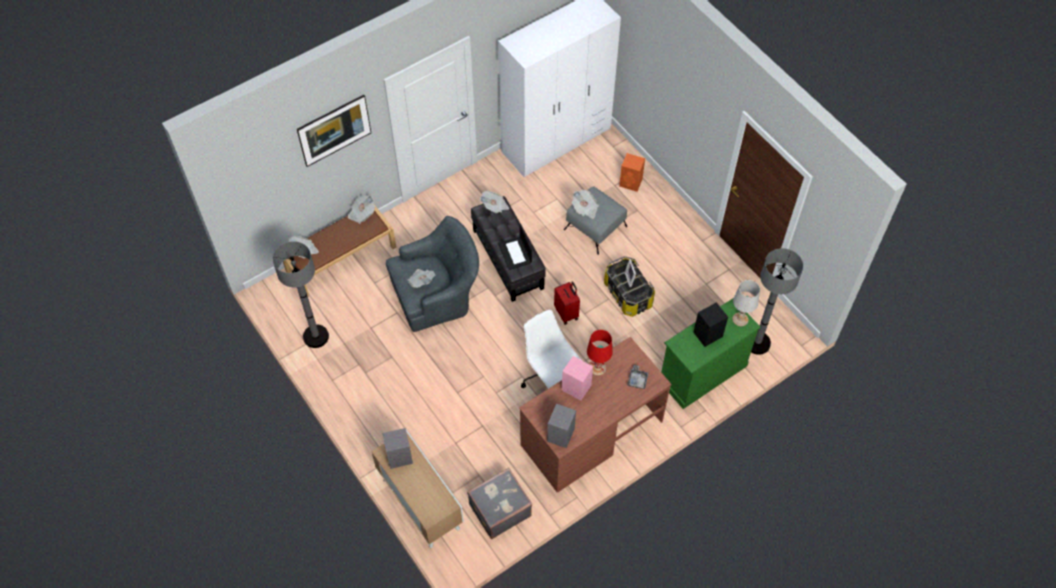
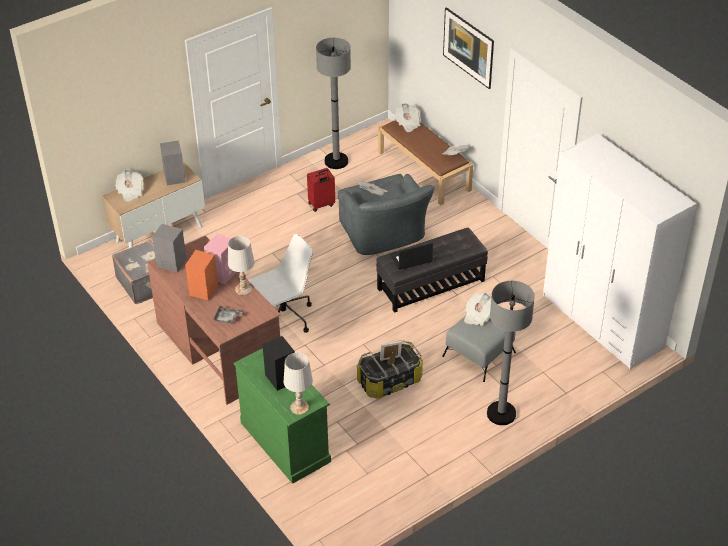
camera: 90 degrees right, 15 degrees down
newspaper [480,190,509,213] -> newspaper moved to [115,169,143,202]
red suitcase [554,282,580,325] -> red suitcase moved to [307,168,335,212]
red table lamp [587,330,613,376] -> white table lamp [228,236,254,295]
orange speaker [619,153,645,192] -> orange speaker moved to [185,250,218,300]
grey floor lamp [751,248,803,355] -> grey floor lamp moved to [487,281,535,425]

